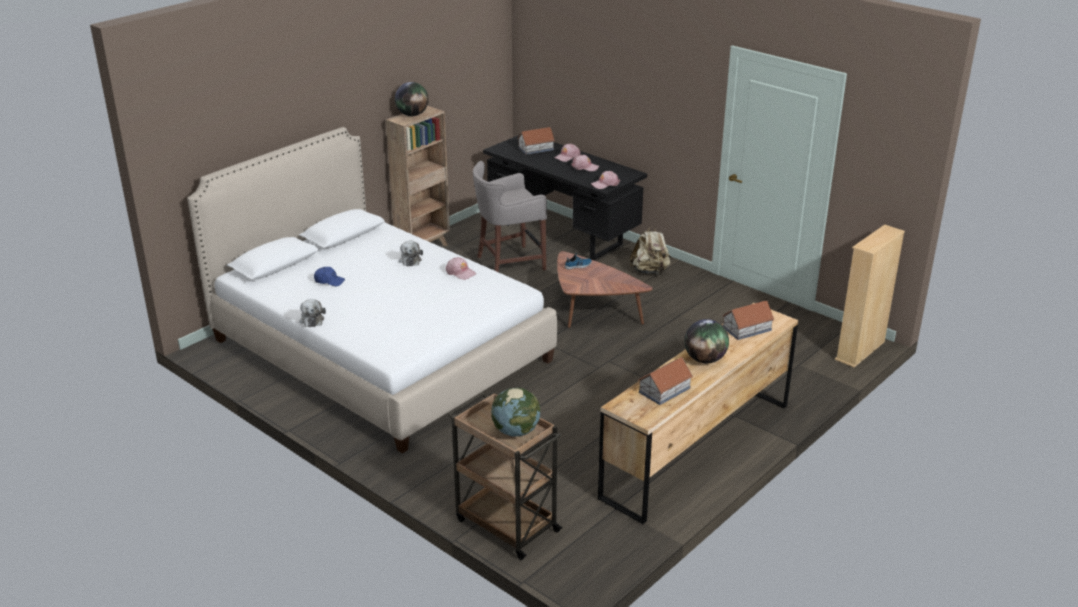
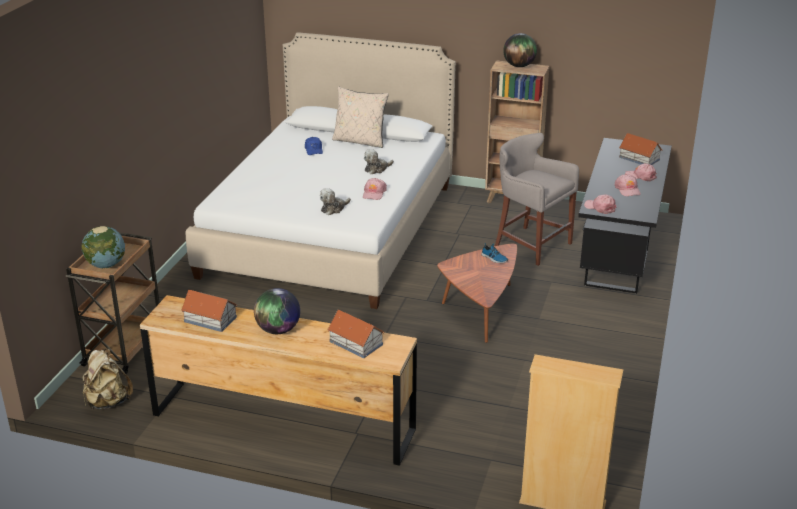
camera: 65 degrees right, 0 degrees up
plush toy [299,299,326,327] -> plush toy moved to [320,188,351,215]
beige backpack [629,225,671,275] -> beige backpack moved to [82,349,133,409]
none -> beige pillow [332,86,389,148]

